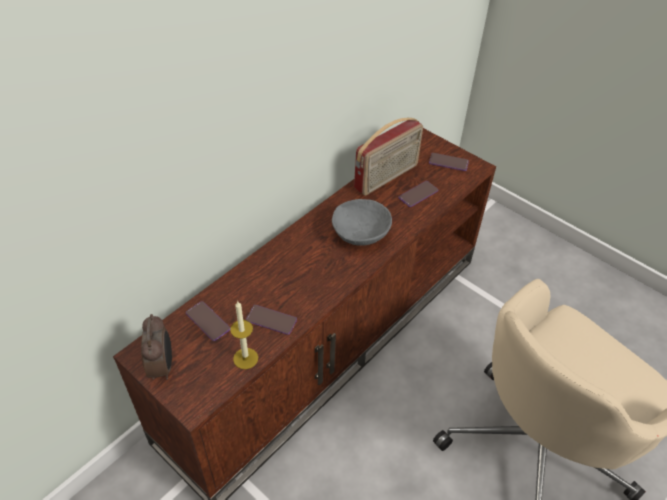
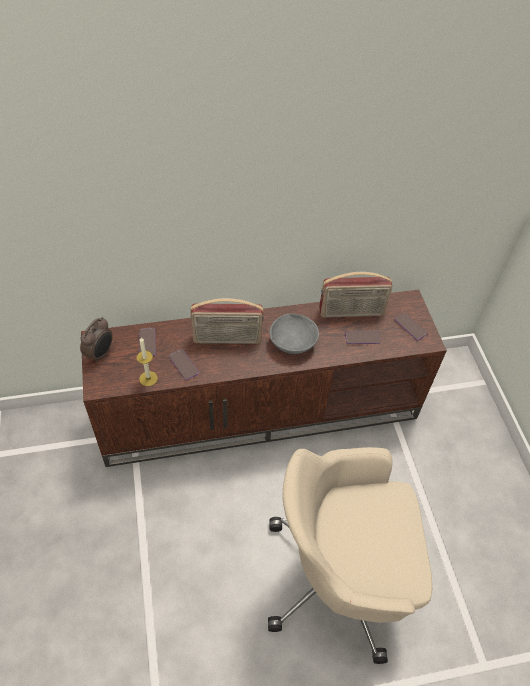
camera: 35 degrees right, 5 degrees up
none -> radio [190,298,264,344]

